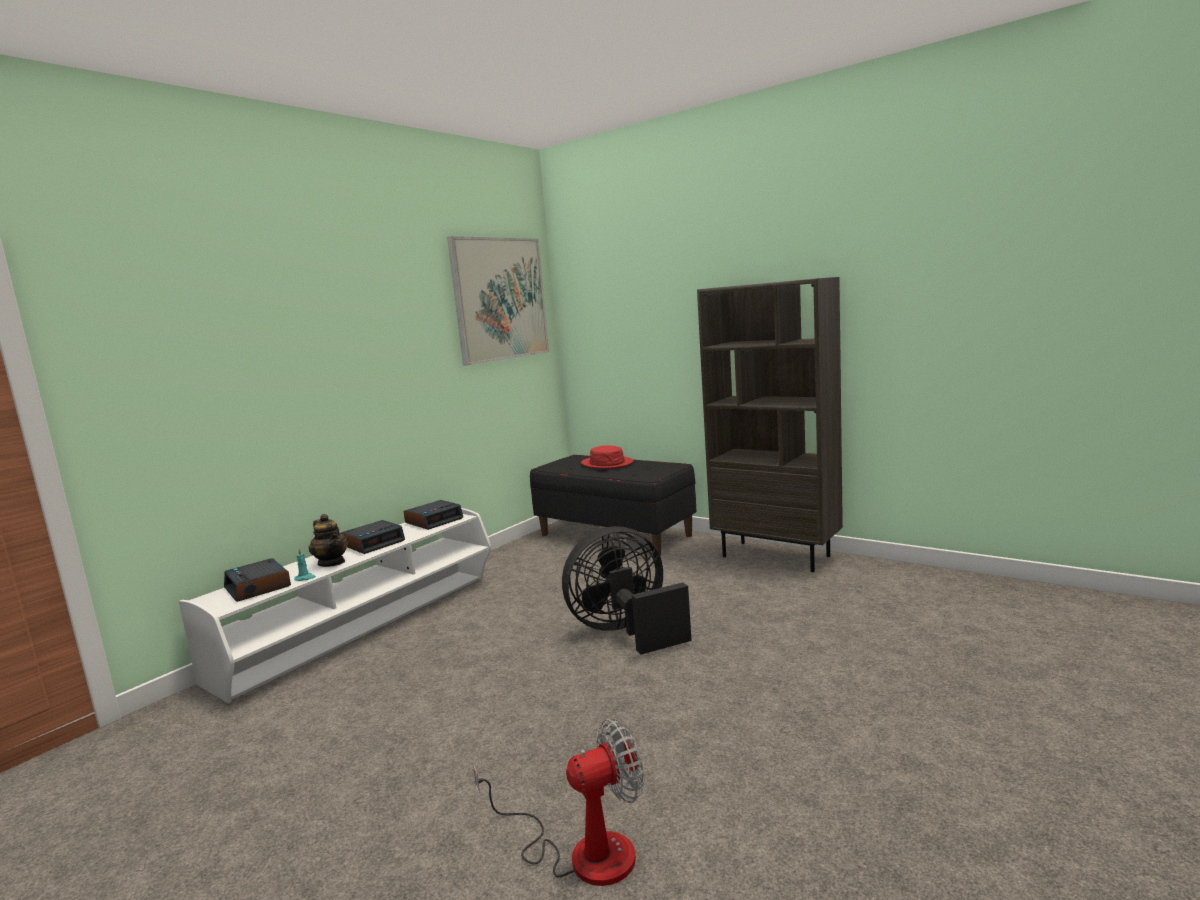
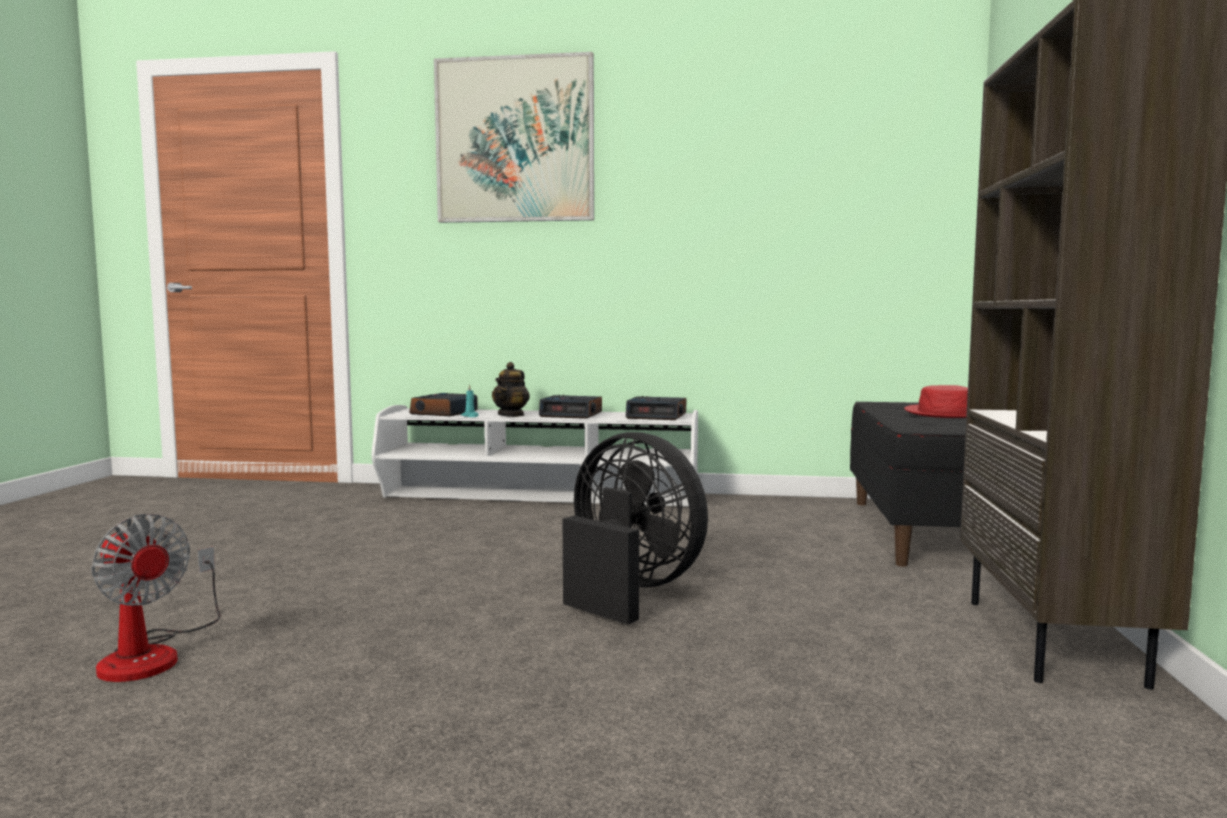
camera: 60 degrees right, 5 degrees down
picture [447,236,549,366] -> picture moved to [434,52,594,223]

